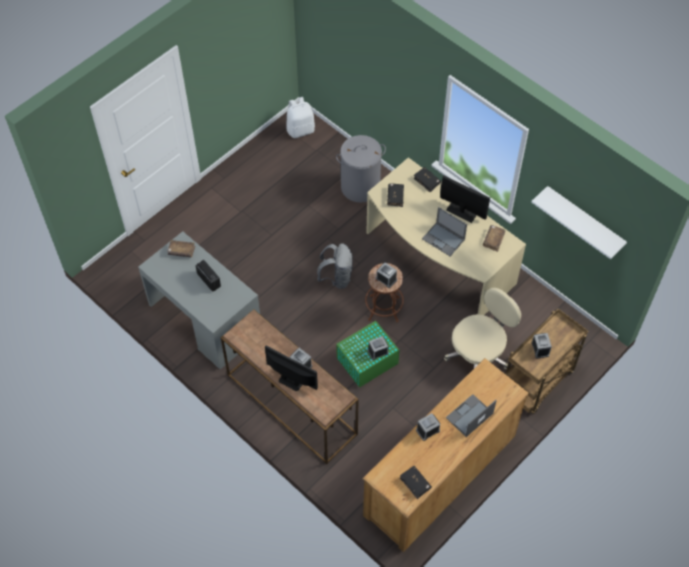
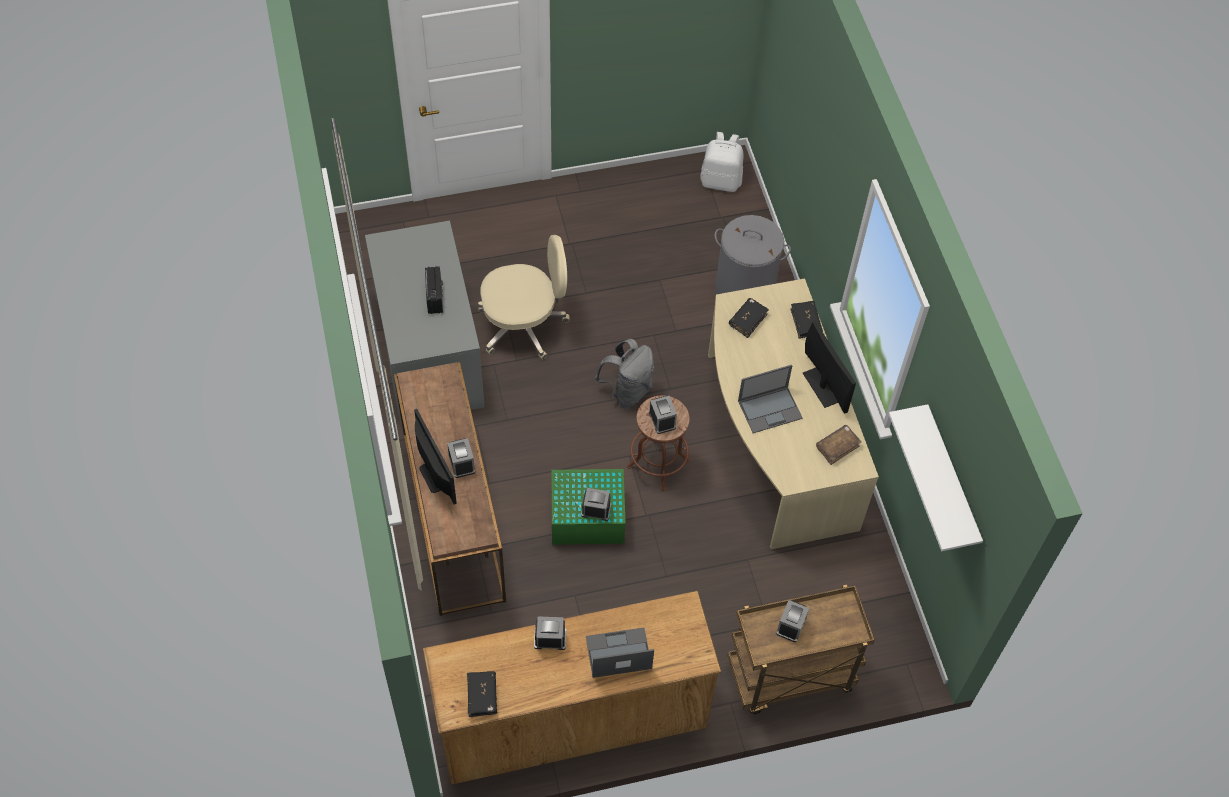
camera: 30 degrees right, 0 degrees up
brown book [167,240,195,258] -> none
laptop [422,207,467,256] -> laptop turned 90 degrees counterclockwise [738,365,803,433]
beige office chair [444,288,521,369] -> beige office chair moved to [478,235,570,360]

